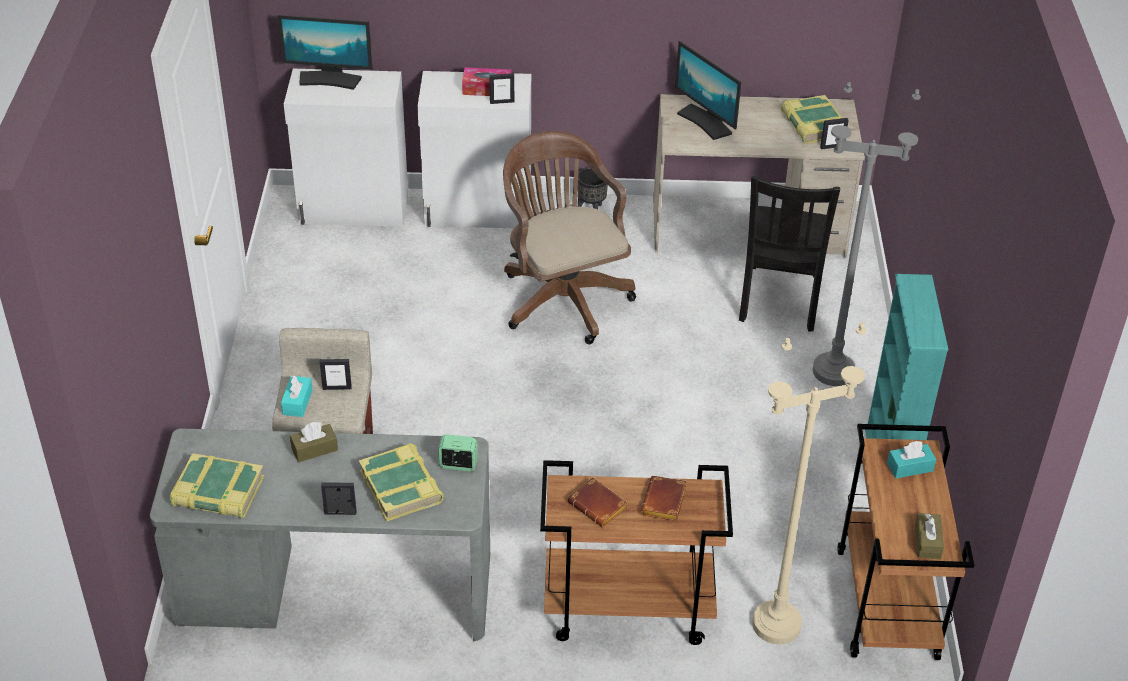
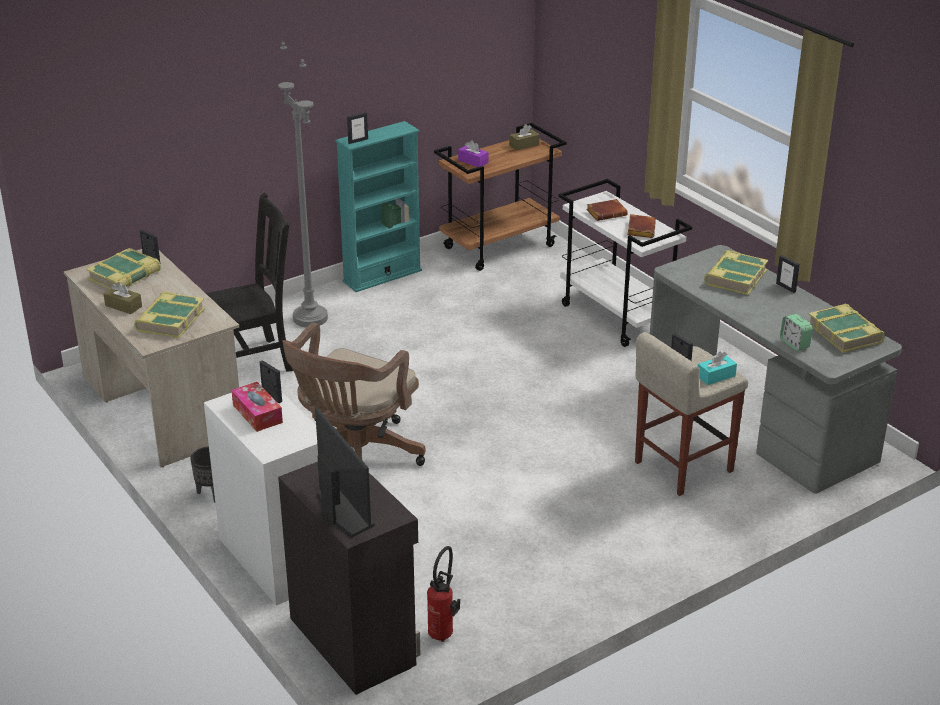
camera: 125 degrees left, 10 degrees down
white cabinet [284,69,408,227] -> black cabinet [278,462,420,695]
brown tissue box [290,422,338,462] -> brown tissue box moved to [104,282,142,314]
alarm clock [438,434,478,472] -> alarm clock moved to [780,314,813,351]
brown cart [540,460,733,645] -> white cart [558,179,692,347]
monitor [675,41,741,140] -> book [134,291,205,338]
beige floor lamp [752,322,866,644] -> none
turquoise tissue box [887,441,936,478] -> purple tissue box [458,140,488,167]
none -> picture frame [347,112,368,144]
none -> fire extinguisher [427,546,460,642]

